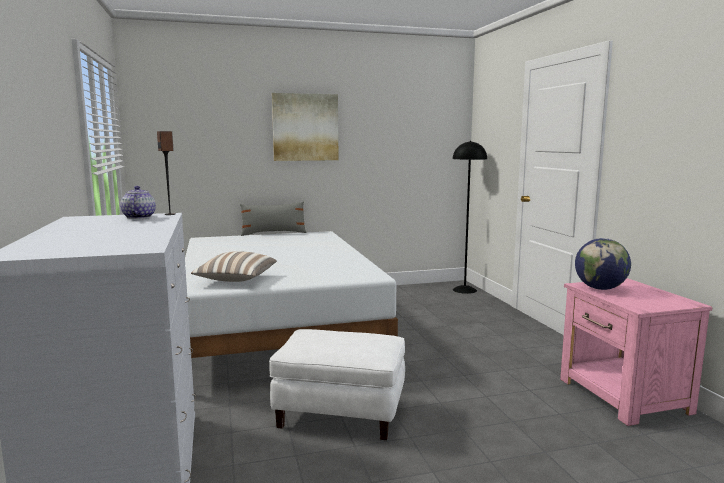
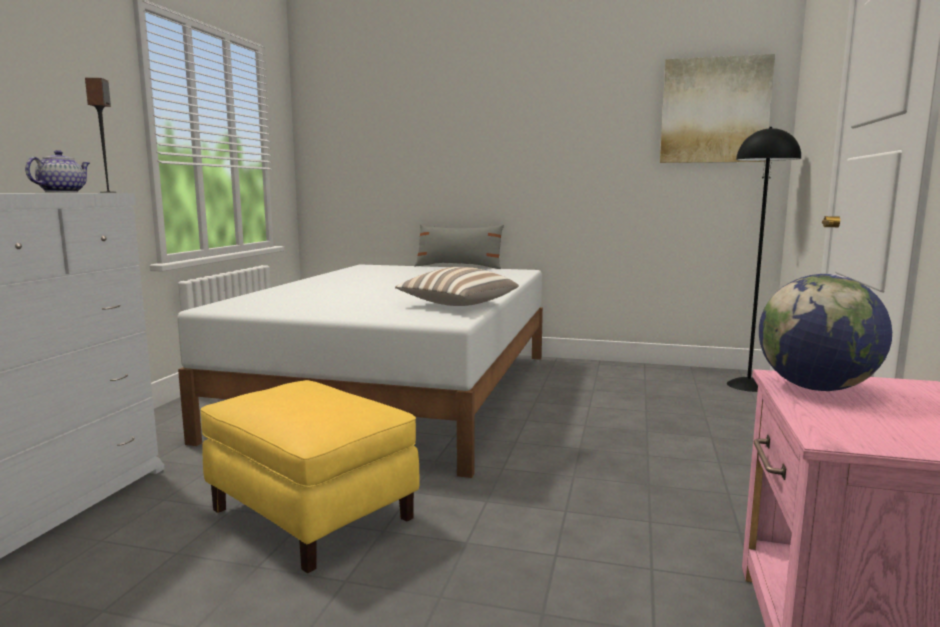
camera: 30 degrees right, 0 degrees up
pillow [191,251,277,282] -> pillow moved to [395,267,519,306]
white ottoman [269,329,405,440] -> yellow ottoman [200,380,419,573]
picture [272,93,338,161] -> picture moved to [660,54,775,163]

